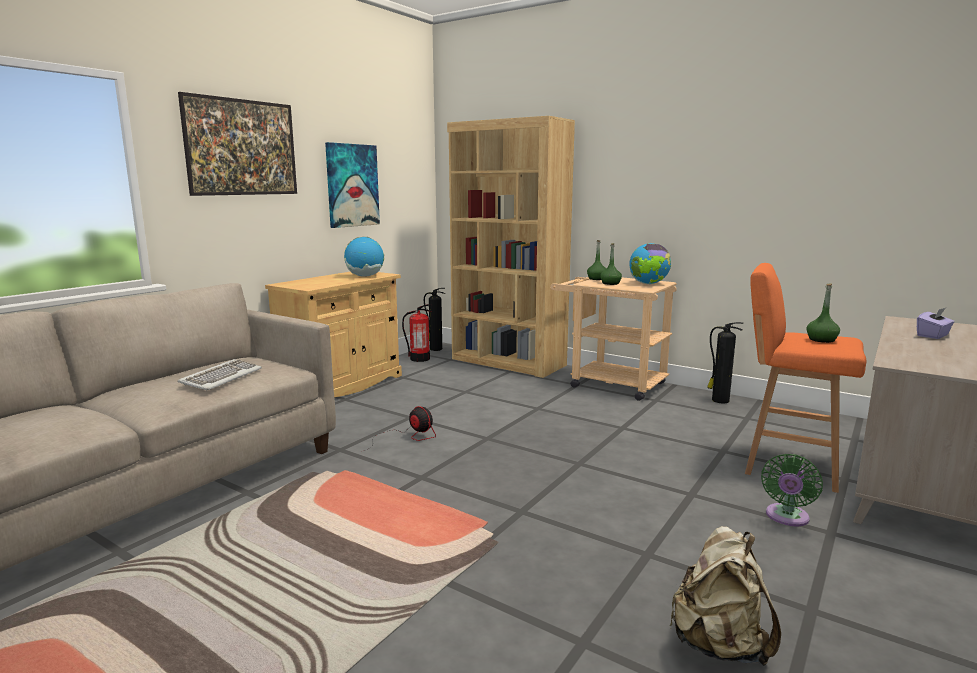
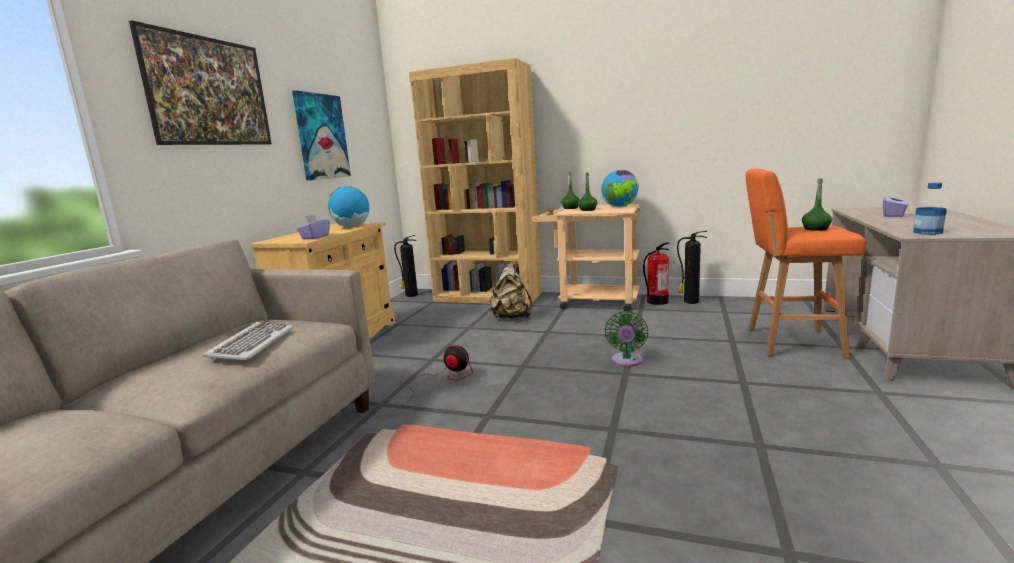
camera: 15 degrees left, 0 degrees up
fire extinguisher [402,304,432,362] -> fire extinguisher moved to [643,242,670,305]
beige backpack [669,526,781,666] -> beige backpack moved to [490,264,532,319]
green fan [761,454,823,526] -> green fan moved to [605,311,648,366]
none -> purple tissue box [297,214,330,239]
none -> bottle [913,182,947,235]

